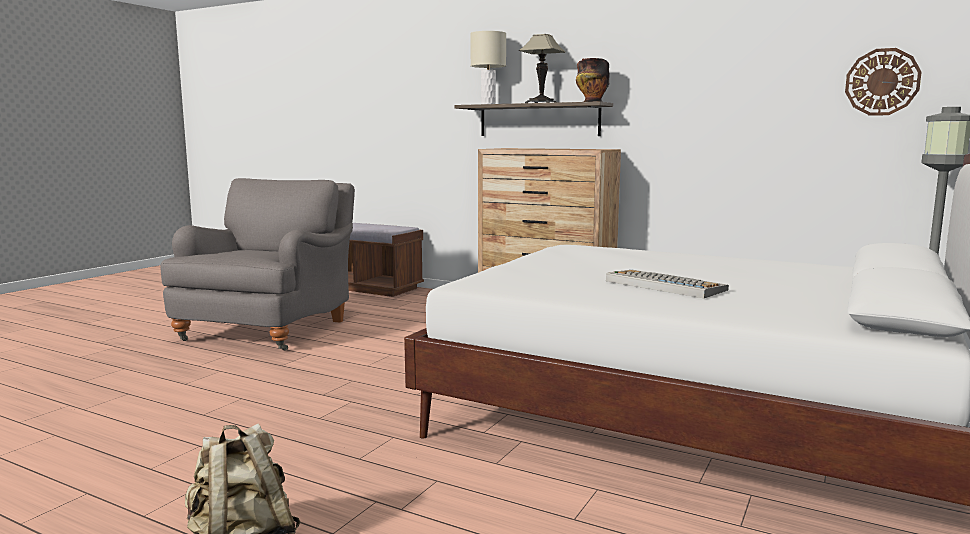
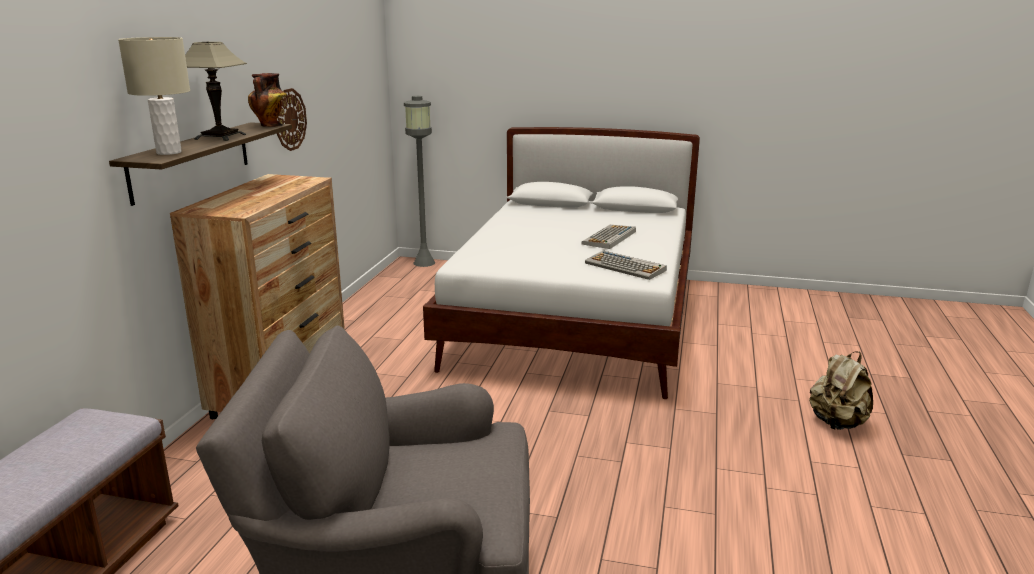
camera: 105 degrees left, 10 degrees up
wall clock [845,48,922,116] -> wall clock moved to [277,88,307,151]
none -> keyboard [585,250,667,280]

